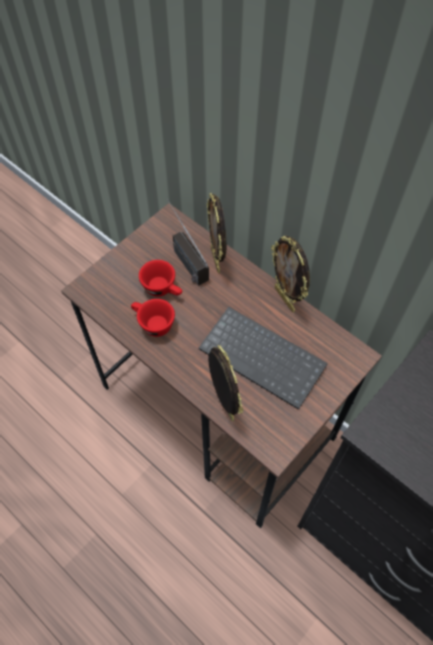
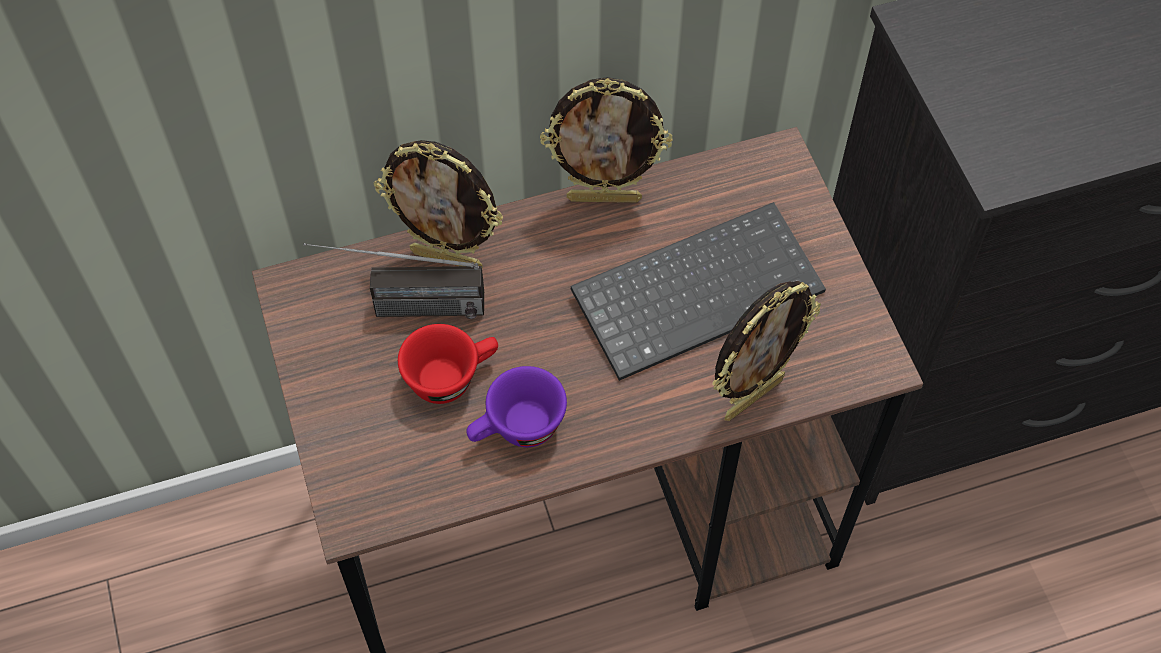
camera: 60 degrees left, 0 degrees up
red cup [131,299,175,337] -> purple cup [466,366,567,447]
picture frame [208,345,243,422] -> picture frame turned 135 degrees clockwise [712,281,821,421]

